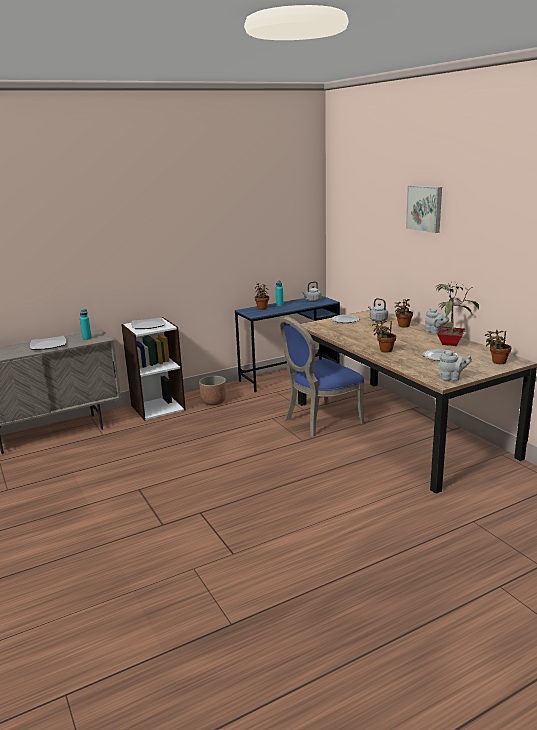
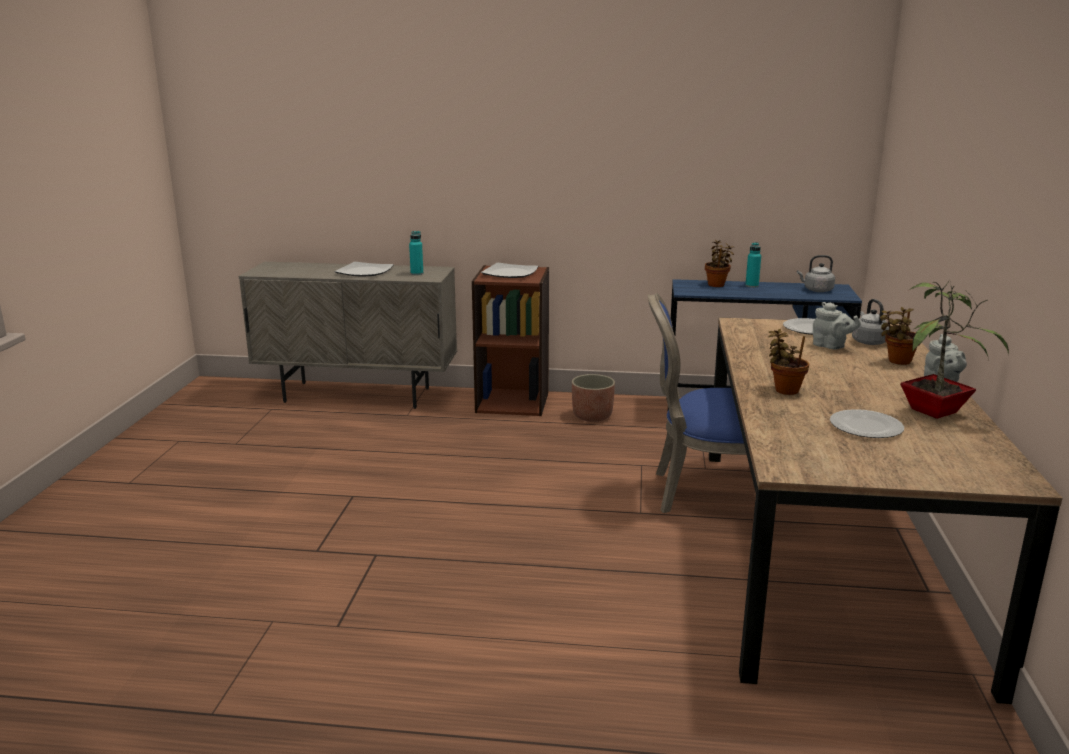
camera: 35 degrees right, 0 degrees up
white bookcase [121,317,186,421] -> brown bookcase [472,265,549,416]
picture [406,185,442,233] -> none
grey teapot [438,350,472,381] -> grey teapot moved to [813,302,861,350]
potted plant [485,330,512,364] -> none

